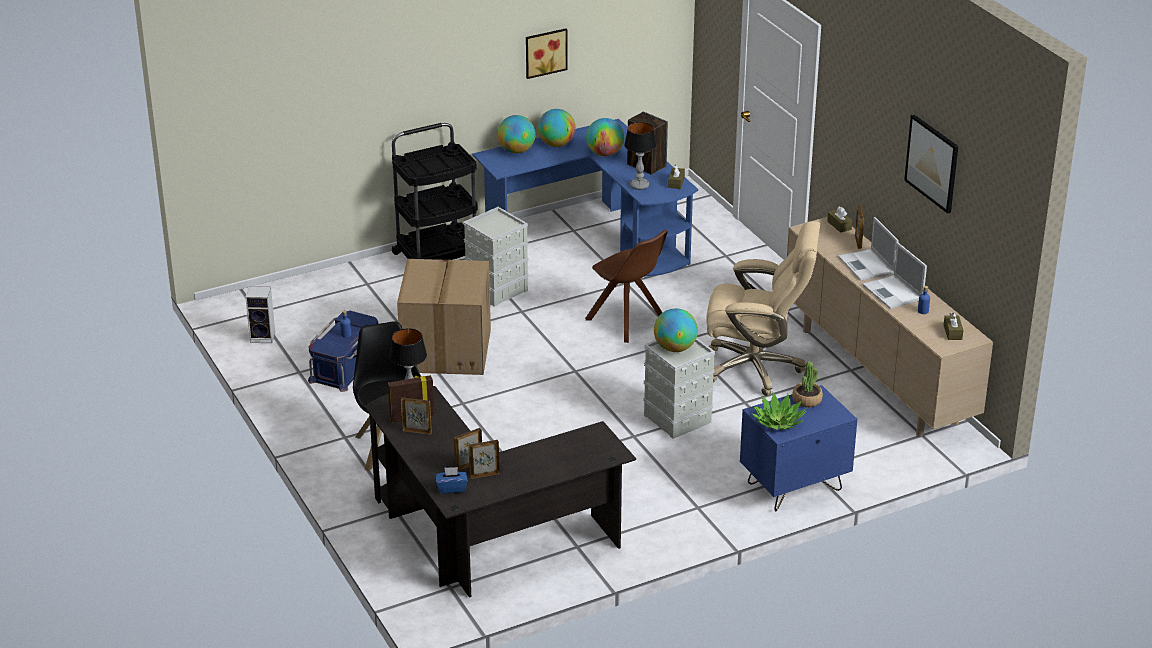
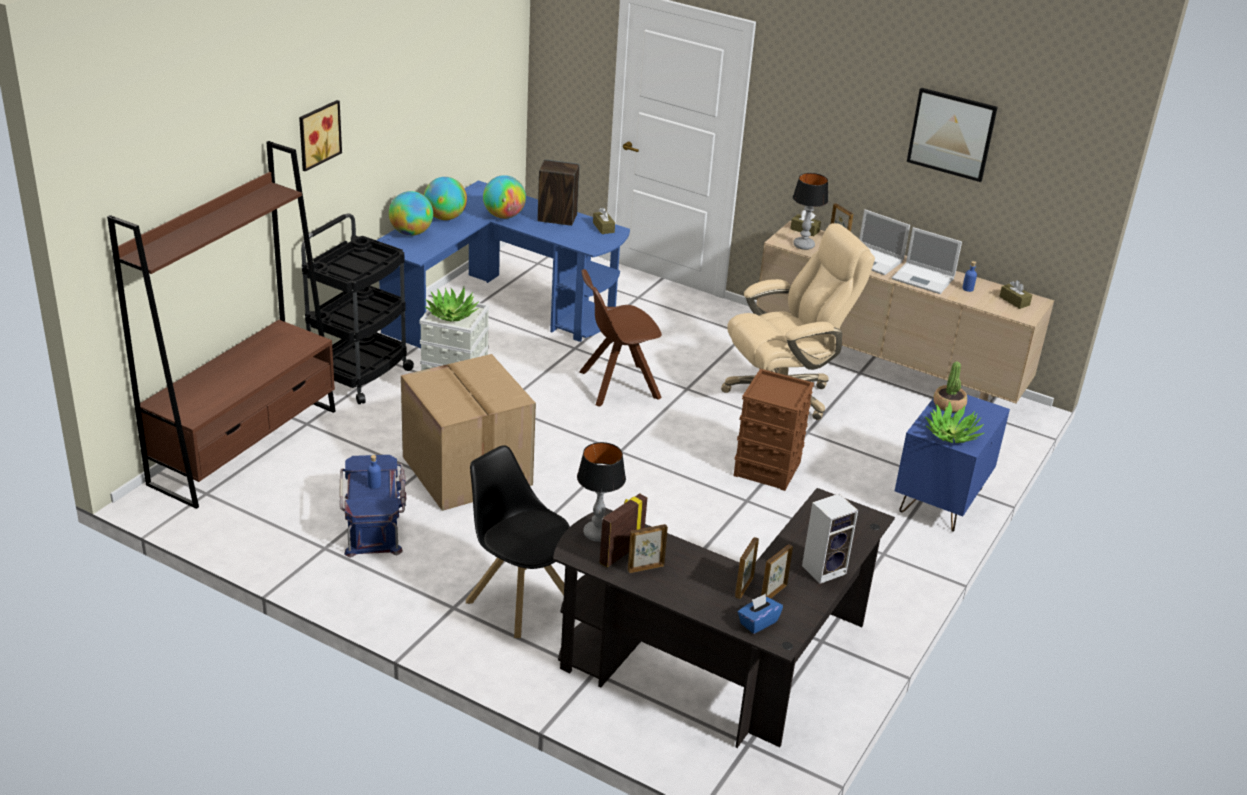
camera: 35 degrees left, 0 degrees up
speaker [245,286,275,343] -> speaker moved to [802,494,858,584]
picture [526,28,568,79] -> picture moved to [299,100,342,172]
brown chair [585,230,668,343] -> brown chair turned 150 degrees clockwise [579,269,662,406]
table lamp [624,122,656,190] -> table lamp moved to [793,173,829,250]
grey storage box [643,338,715,439] -> brown storage box [734,369,814,491]
globe [654,308,698,352] -> none
none -> brown bookcase [107,141,336,509]
none -> potted plant [424,287,479,321]

